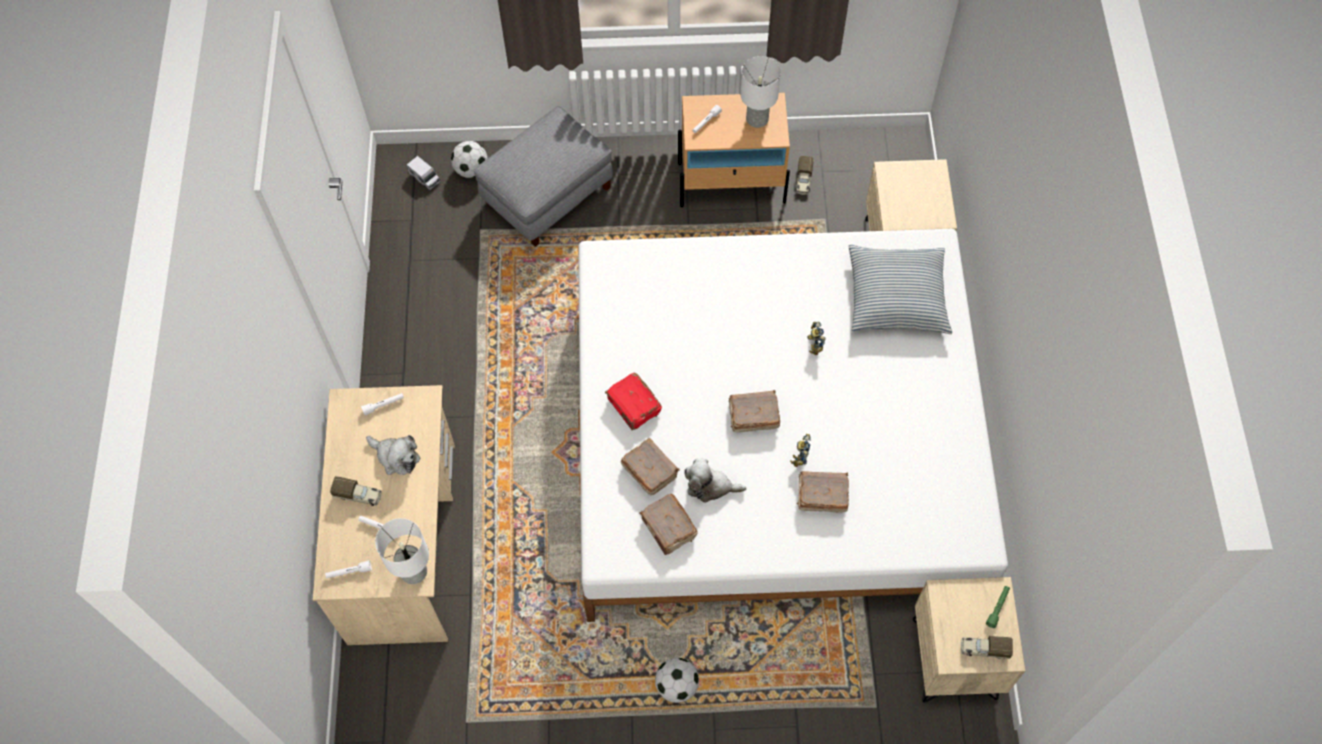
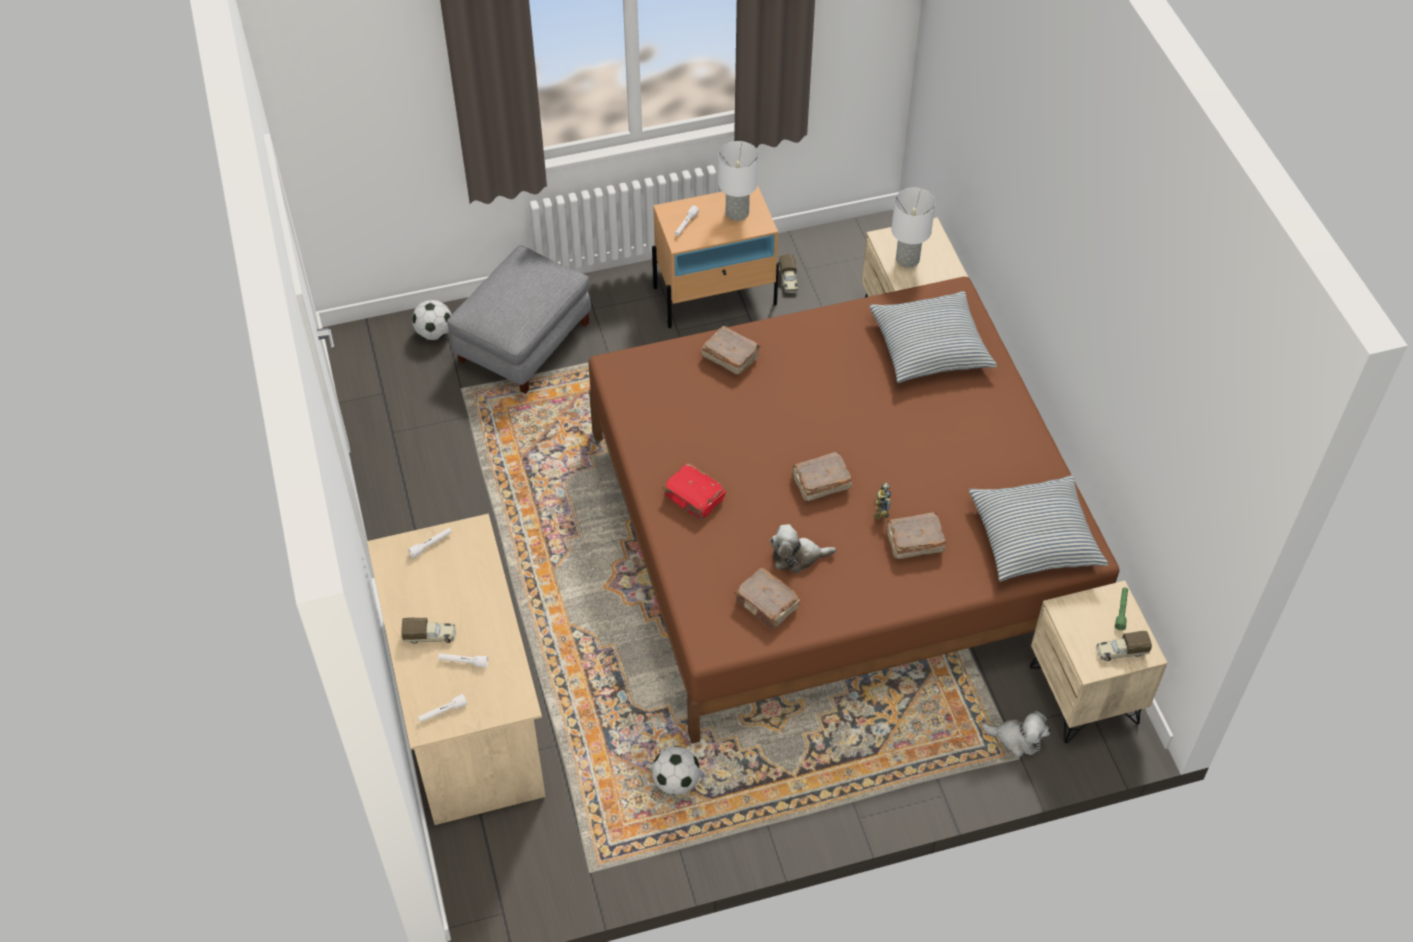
camera: 15 degrees left, 10 degrees down
plush toy [366,435,420,475] -> plush toy moved to [982,711,1050,757]
white table lamp [375,518,429,584] -> white table lamp moved to [891,188,935,267]
toy truck [407,156,440,190] -> none
white bed [578,229,1008,622] -> brown bed [588,277,1119,744]
brown book [621,438,680,495] -> brown book moved to [701,326,761,375]
football [655,658,699,703] -> football moved to [652,746,700,795]
toy robot [808,322,825,355] -> none
none -> pillow [969,475,1109,581]

